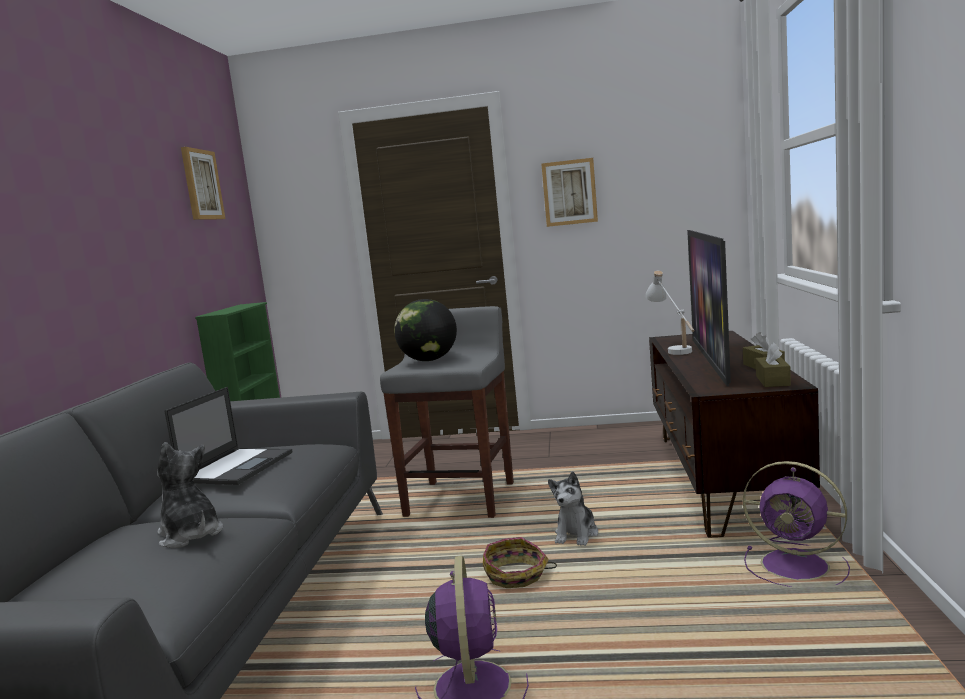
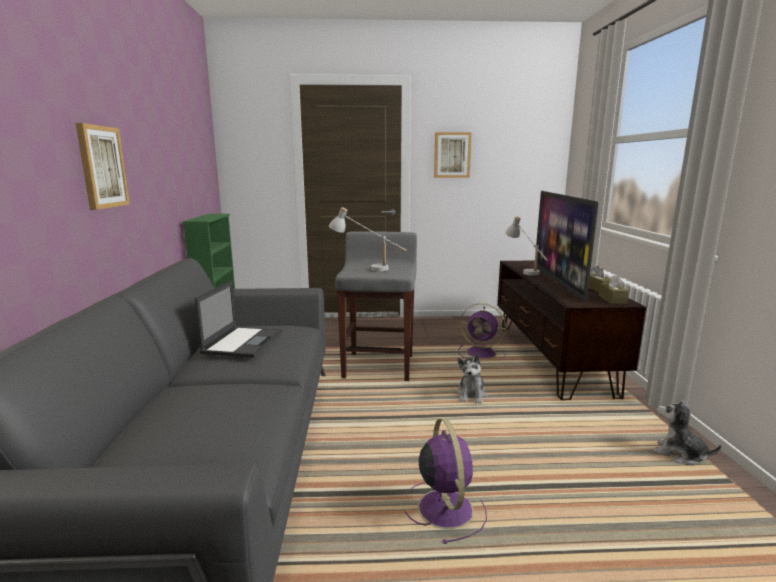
camera: 10 degrees left, 5 degrees up
plush toy [157,442,223,548] -> plush toy moved to [654,399,722,465]
picture [181,147,226,220] -> picture moved to [76,123,130,210]
globe [394,299,457,361] -> white table lamp [329,207,407,271]
basket [483,537,557,588] -> none
purple fan [743,461,850,587] -> purple fan moved to [458,303,506,361]

